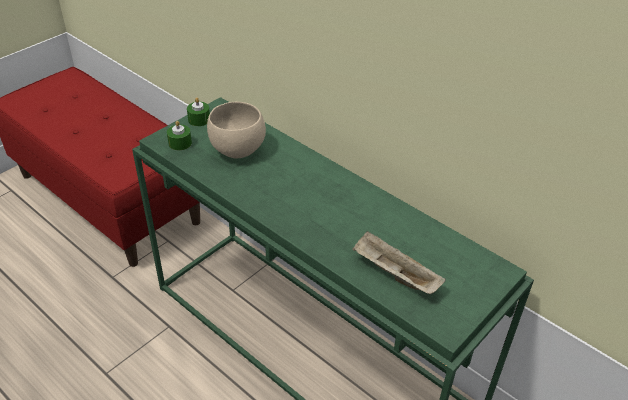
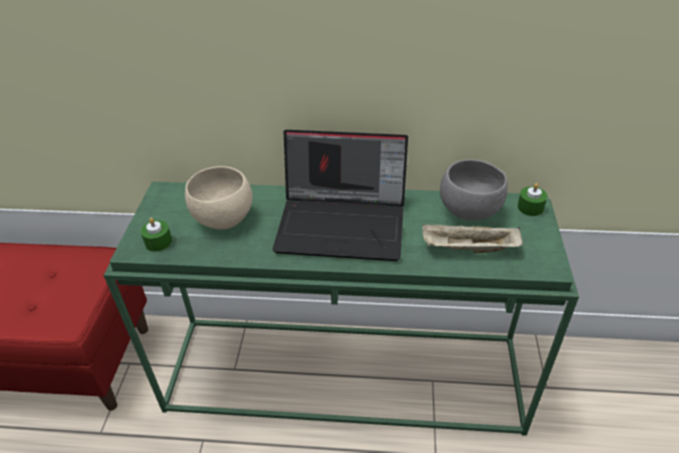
camera: 35 degrees left, 0 degrees up
green candle [187,97,210,126] -> green candle moved to [517,183,547,216]
none -> laptop [273,130,408,261]
none -> grey bowl [440,159,508,220]

